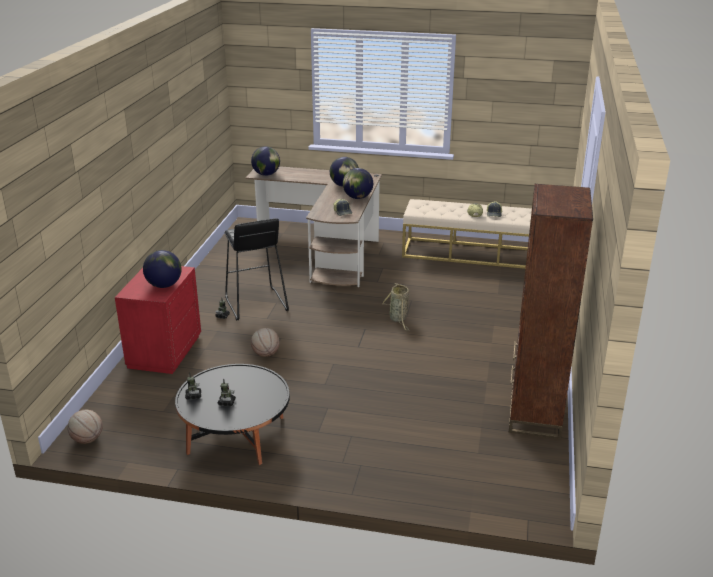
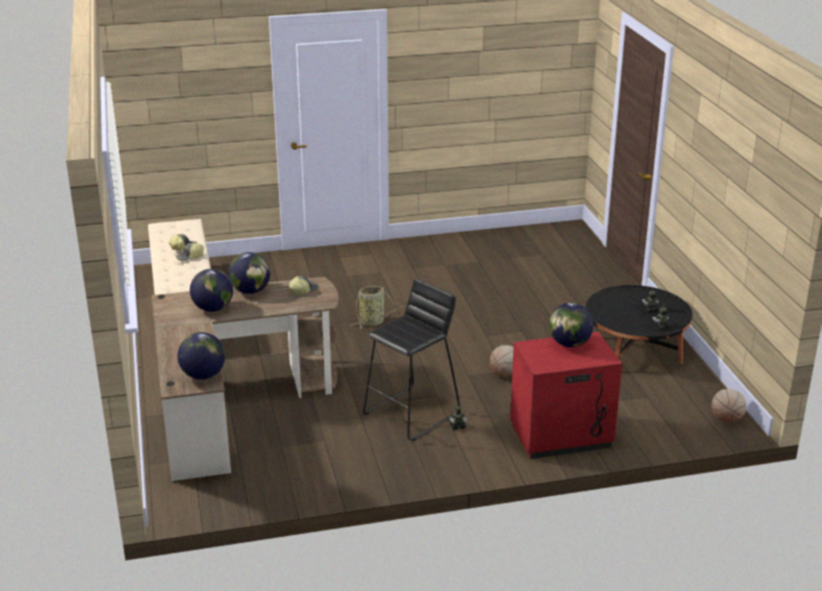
camera: 115 degrees left, 0 degrees up
brown bookcase [509,184,593,439] -> none

